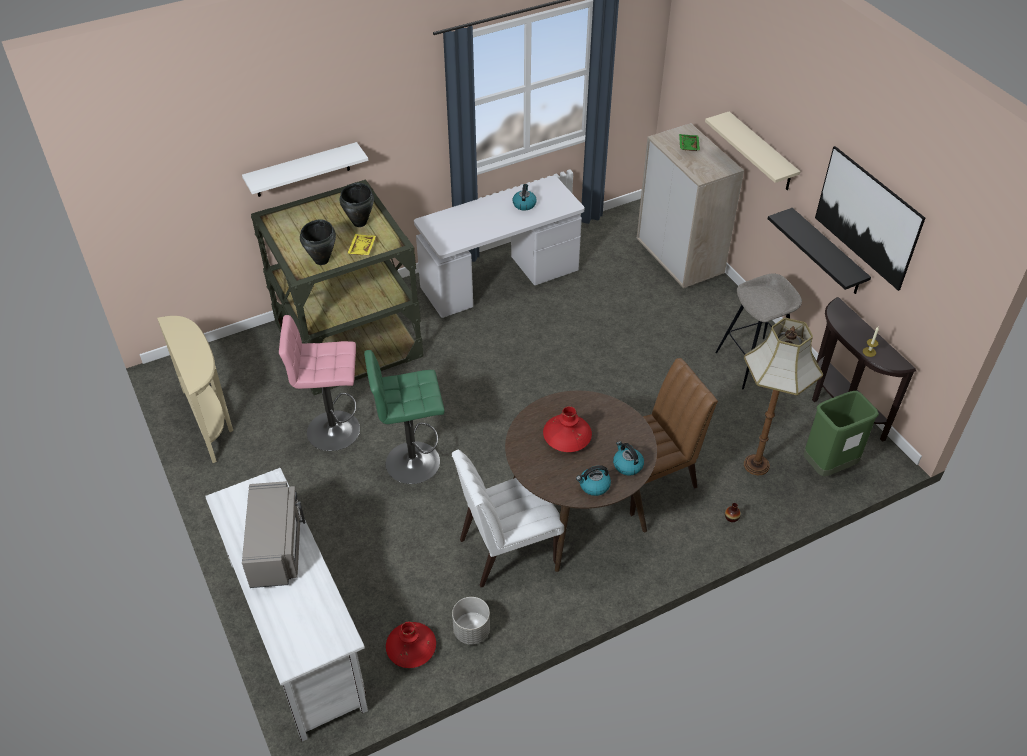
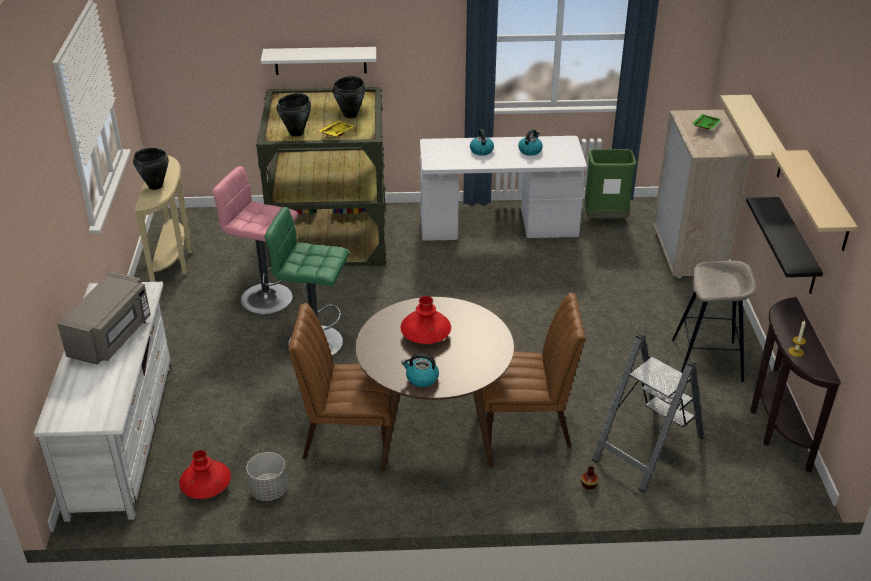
camera: 25 degrees right, 10 degrees down
white chair [452,450,564,587] -> brown chair [288,303,391,464]
kettle [613,441,644,476] -> kettle moved to [470,129,494,156]
floor lamp [744,318,823,475] -> grey step ladder [592,333,704,493]
green trash can [804,391,879,476] -> green trash can moved to [584,149,636,219]
picture [815,146,925,291] -> beige shelf [771,150,858,251]
none -> black cooking pot [133,148,169,190]

